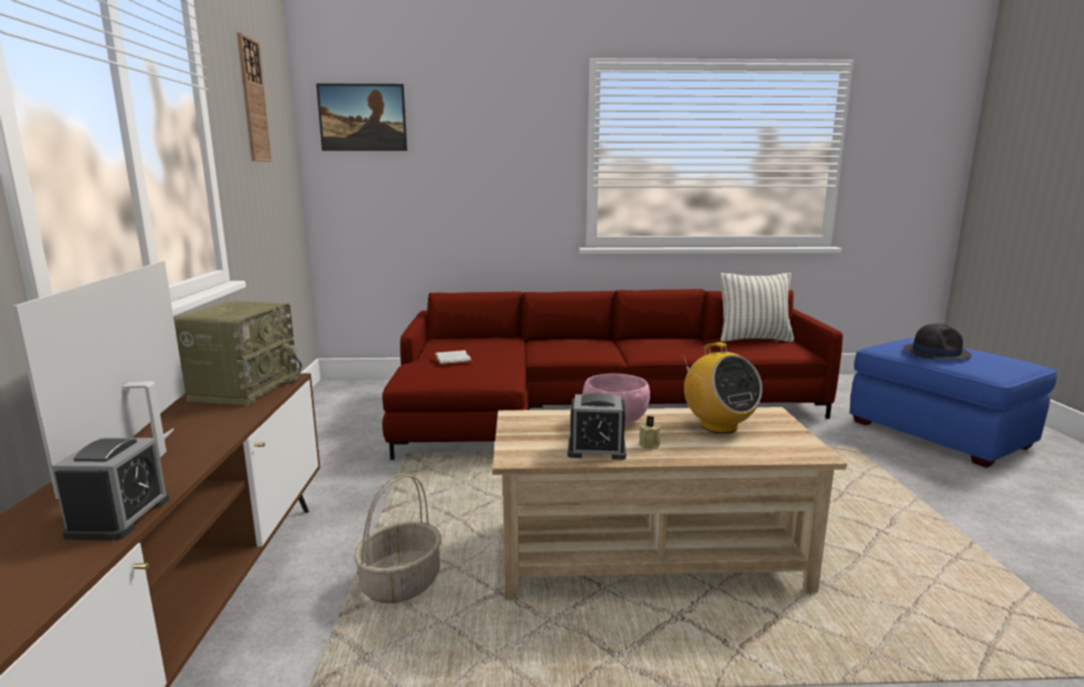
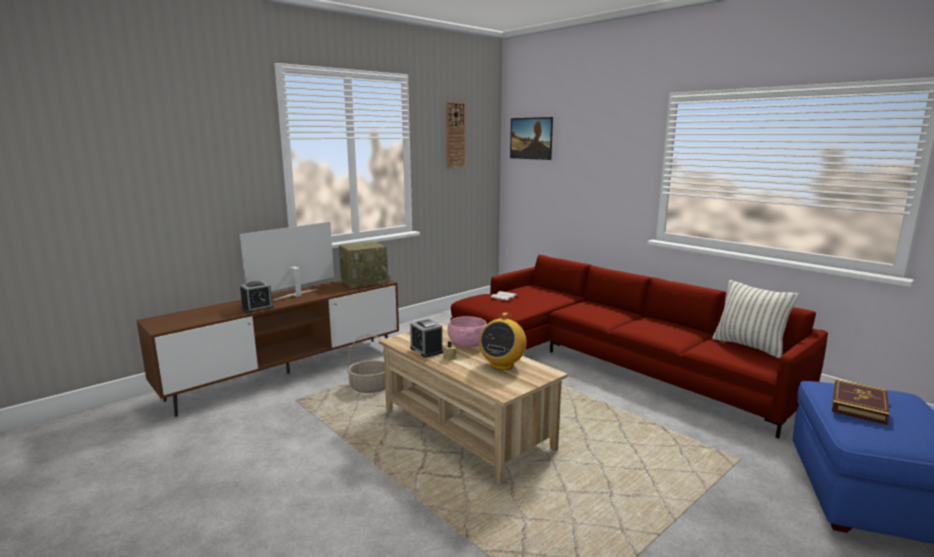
camera: 50 degrees right, 0 degrees up
black hat [903,323,972,360] -> book [832,379,890,425]

